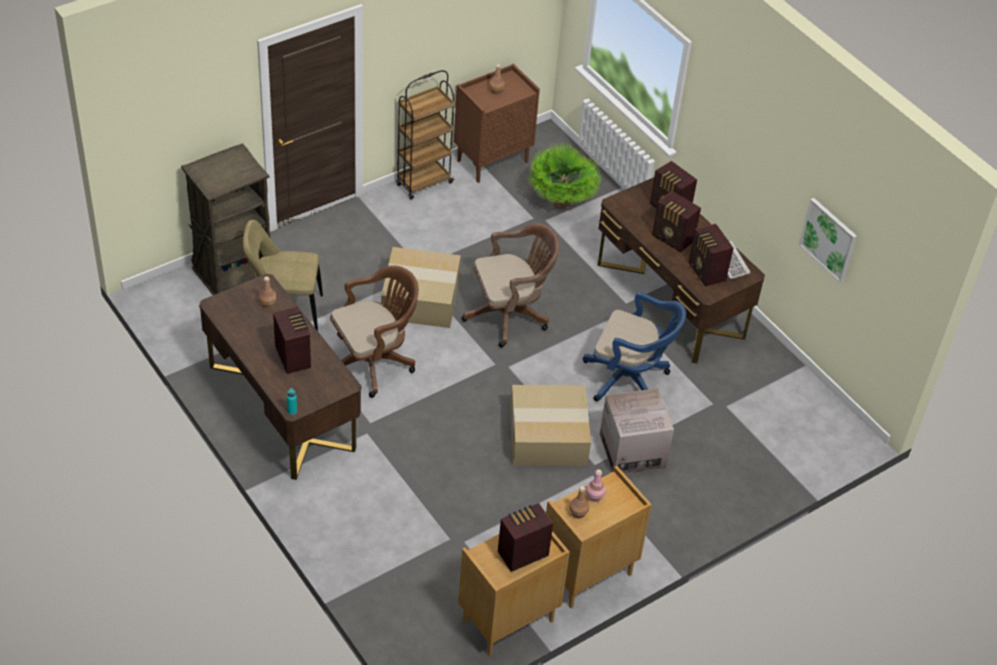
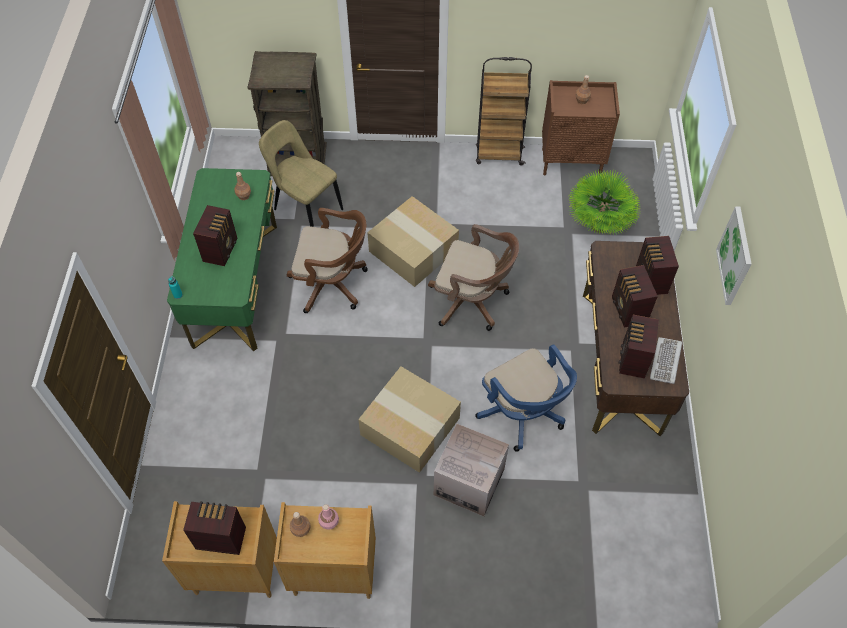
camera: 40 degrees right, 10 degrees up
brown desk [199,274,362,480] -> green desk [167,168,277,351]
picture [799,198,857,283] -> picture moved to [716,206,752,305]

